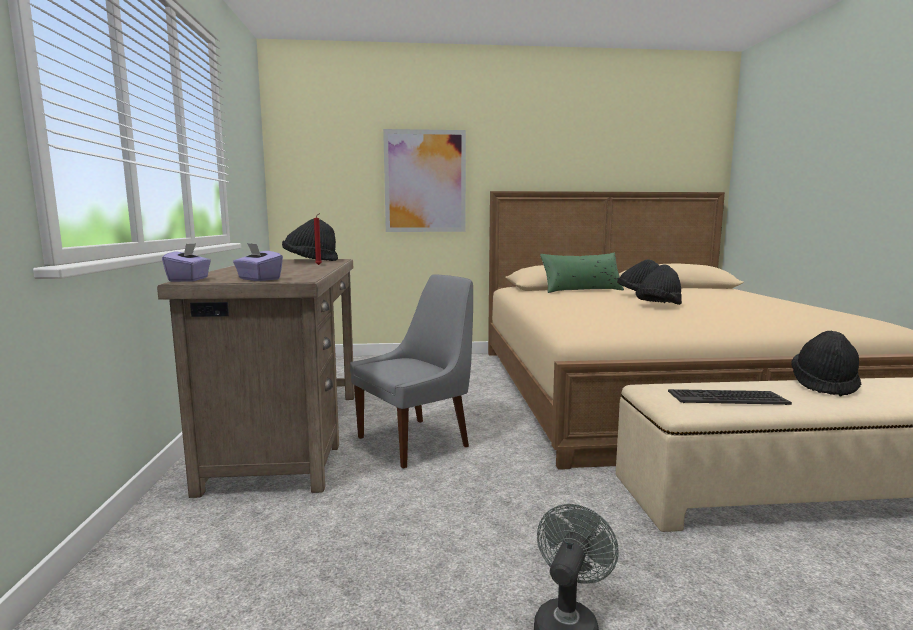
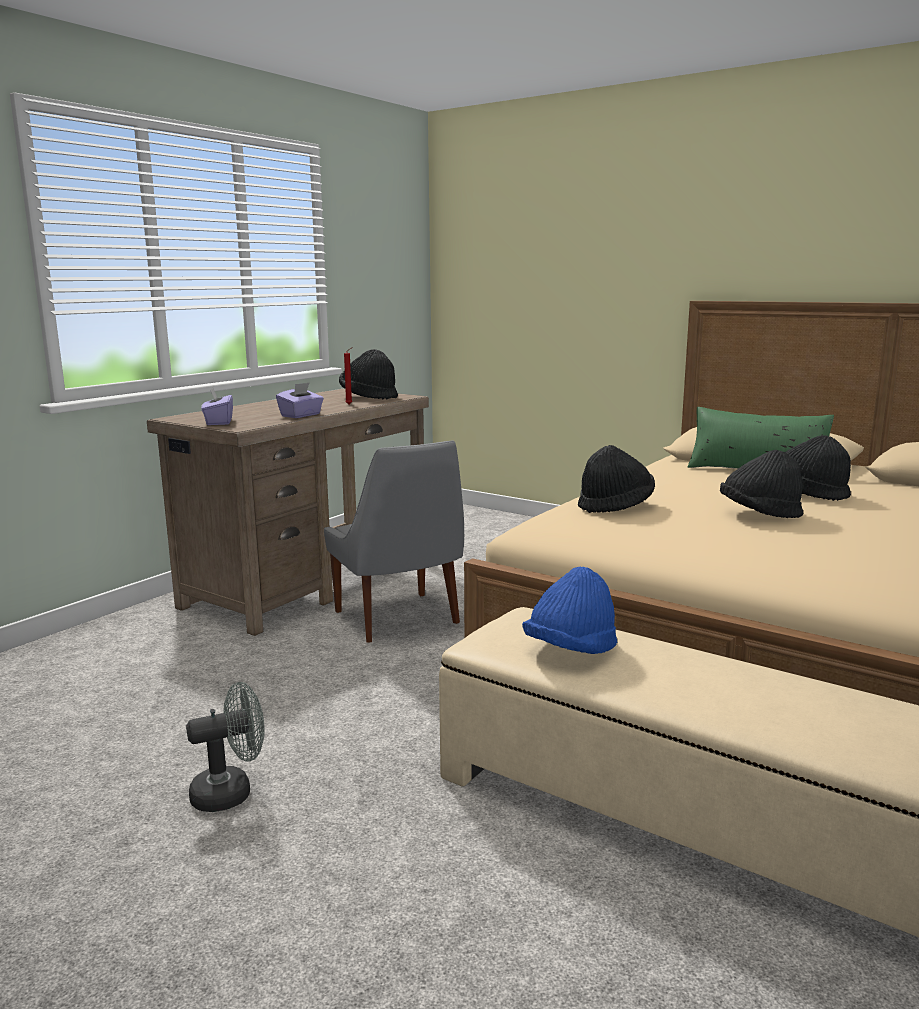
camera: 40 degrees right, 5 degrees up
purple tissue box [162,243,211,282] -> purple tissue box moved to [276,382,324,418]
grey chair [350,274,473,469] -> grey chair turned 60 degrees clockwise [324,440,464,643]
picture [383,129,466,232] -> none
keyboard [668,389,792,405] -> blue hat [522,567,617,654]
black hat [791,331,861,396] -> black hat moved to [578,445,655,513]

